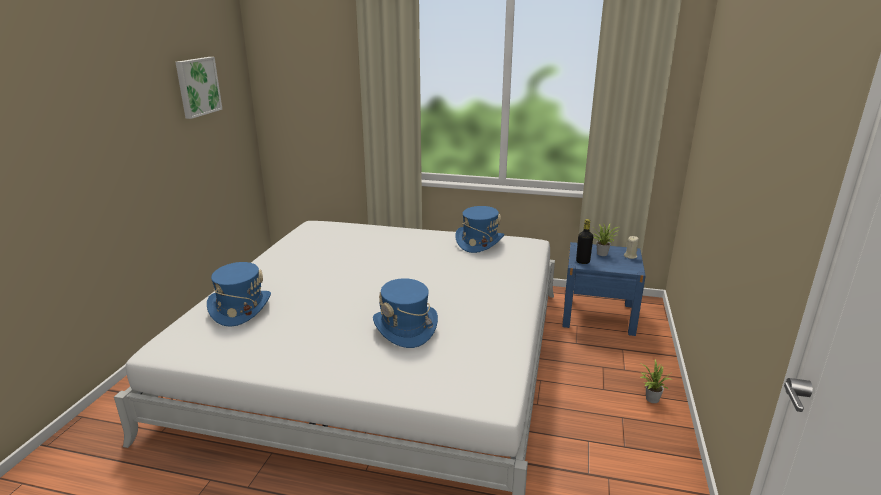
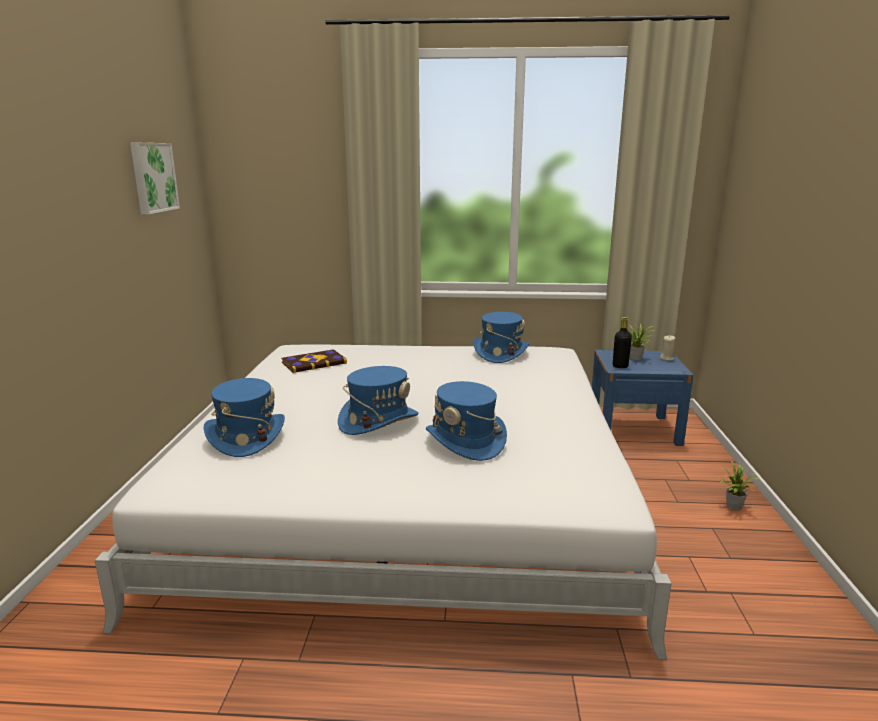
camera: 10 degrees left, 5 degrees down
none -> book [281,349,347,373]
none -> blue hat [338,366,419,435]

